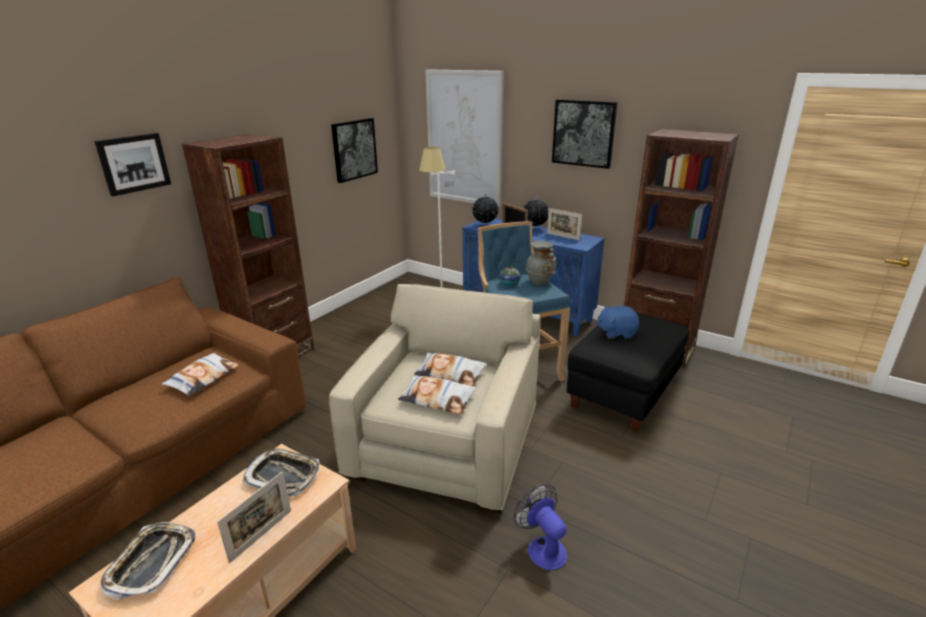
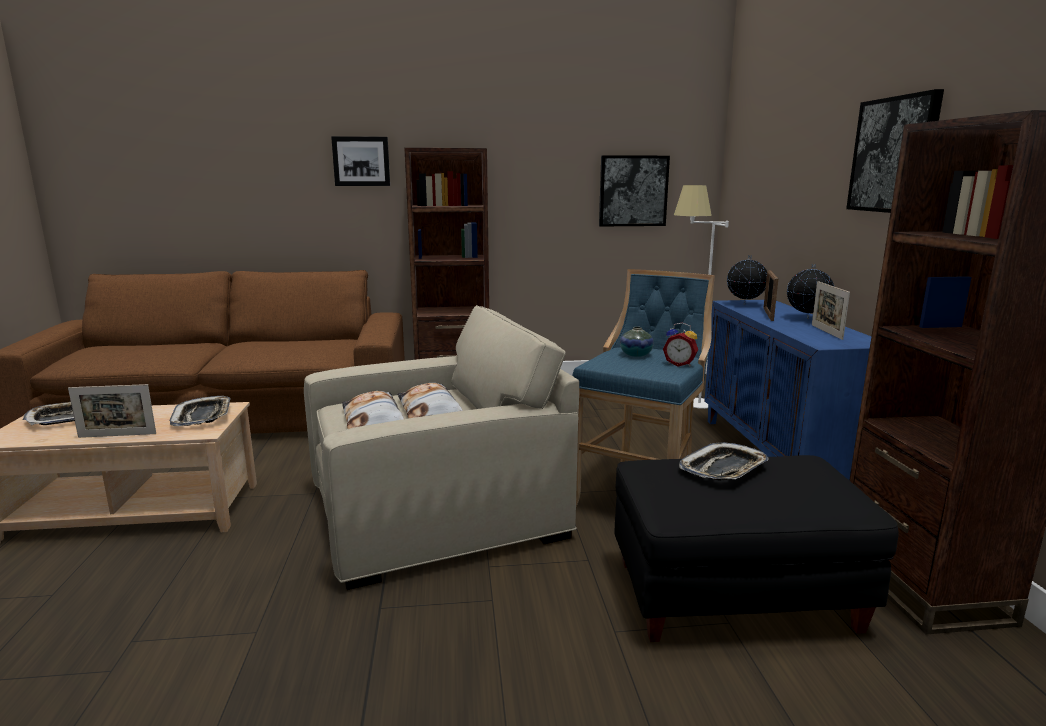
camera: 50 degrees right, 10 degrees down
pillow [162,353,240,396] -> none
picture [425,69,504,207] -> none
fan [514,484,567,570] -> none
grey vase [525,241,557,285] -> alarm clock [663,323,698,367]
blue plush toy [596,305,639,339] -> tray [679,442,769,481]

